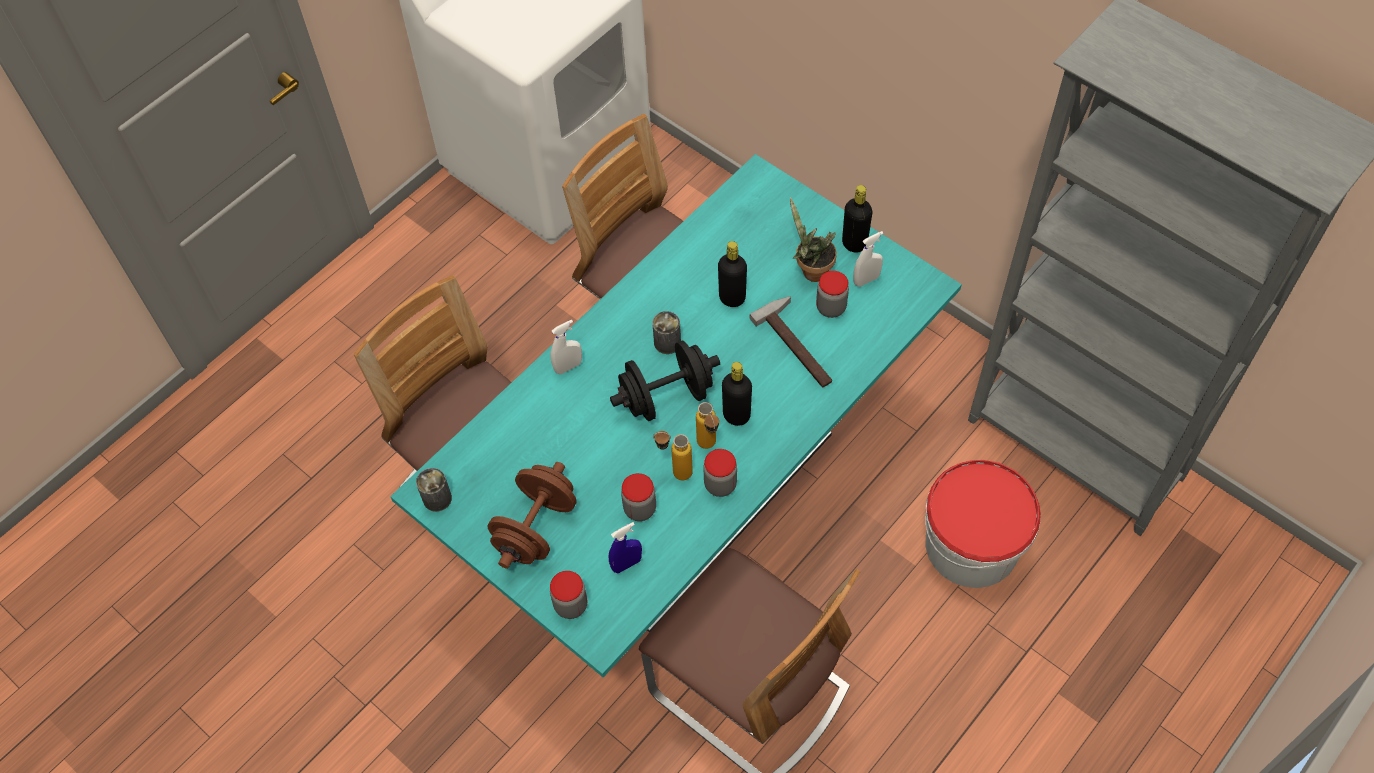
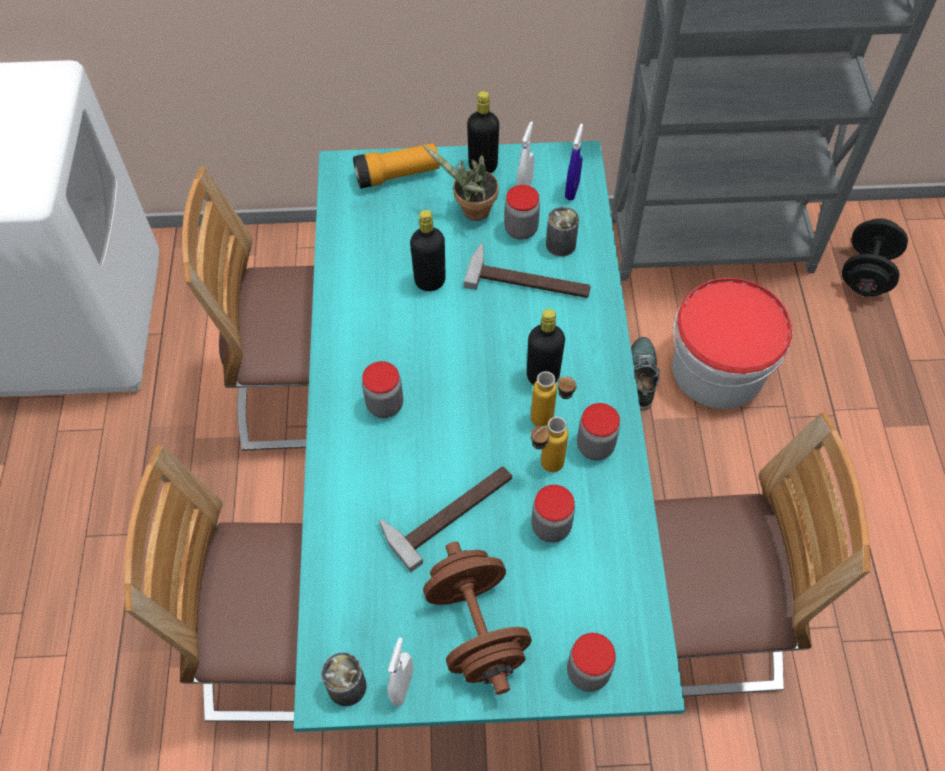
camera: 45 degrees left, 0 degrees up
white spray bottle [550,320,582,375] -> white spray bottle moved to [388,637,413,706]
blue spray bottle [608,522,642,573] -> blue spray bottle moved to [565,124,583,201]
black dumbbell [610,340,720,421] -> black dumbbell moved to [842,218,908,297]
can [652,311,681,354] -> can moved to [546,207,579,257]
none -> flashlight [353,143,440,189]
none -> jar [362,361,403,418]
none -> hammer [379,466,512,572]
none -> shoe [631,337,659,411]

